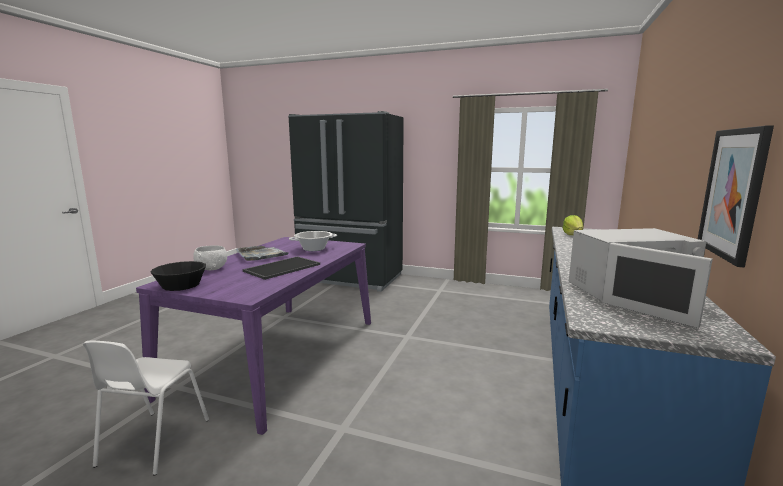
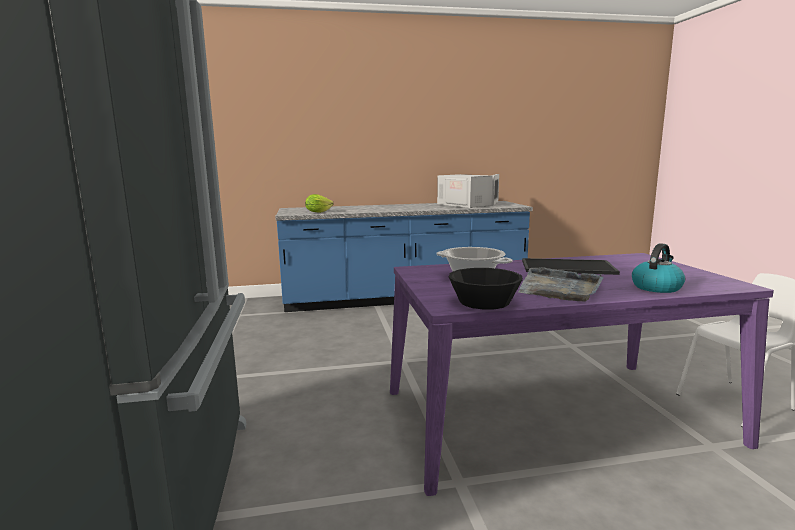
camera: 120 degrees left, 0 degrees up
black bowl [151,261,206,291] -> black bowl moved to [448,268,523,310]
white bowl [193,245,227,270] -> kettle [632,243,685,293]
picture [698,125,774,267] -> none

